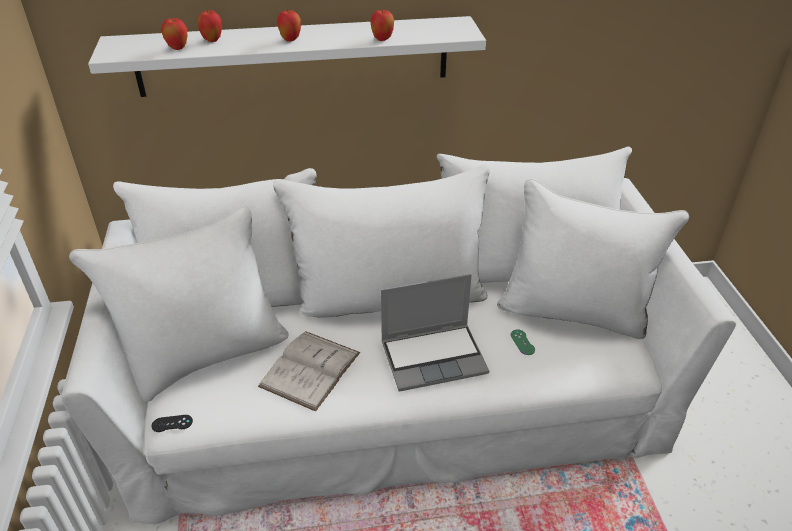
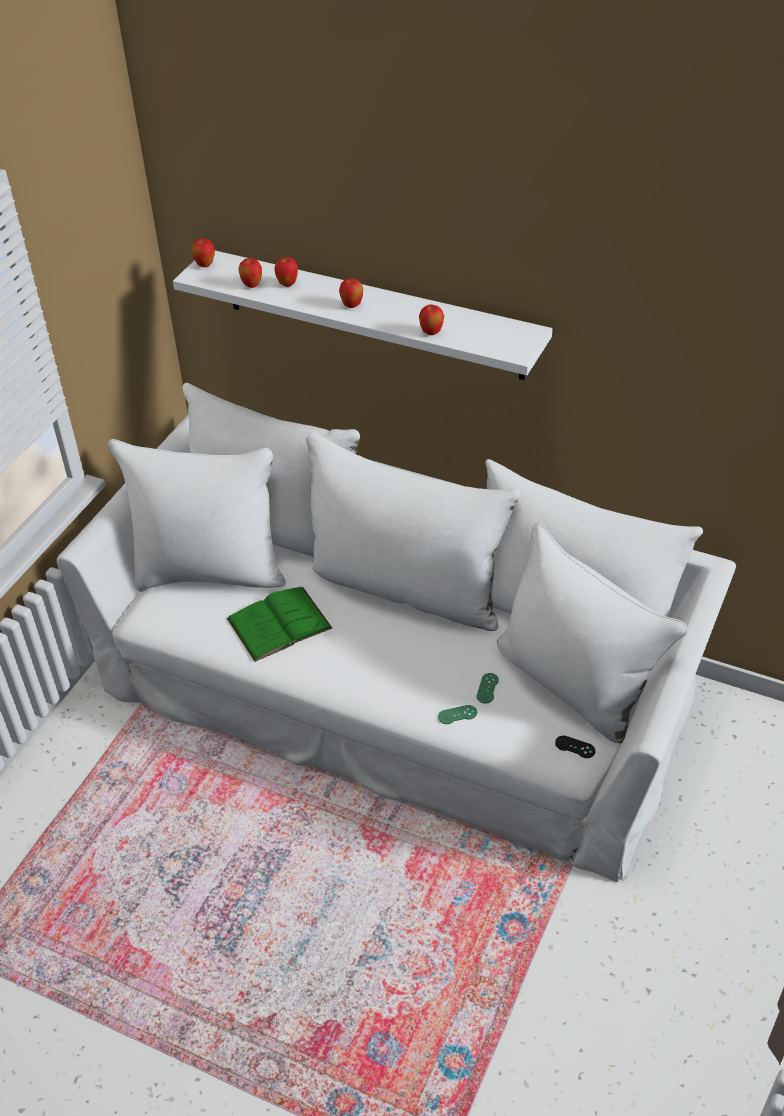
camera: 35 degrees right, 5 degrees up
black game controller [151,415,193,432] -> black game controller moved to [555,736,595,758]
white book [258,332,360,412] -> green book [227,587,333,662]
laptop [381,274,489,391] -> none
none -> apple [191,238,215,267]
none -> green game controller [438,705,477,724]

